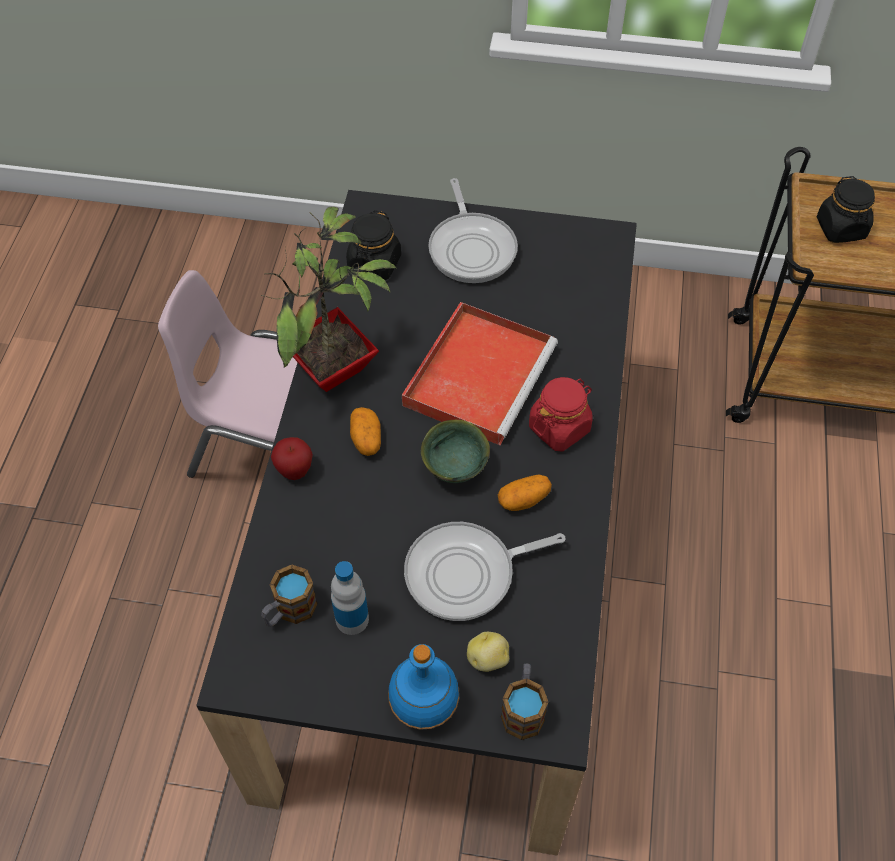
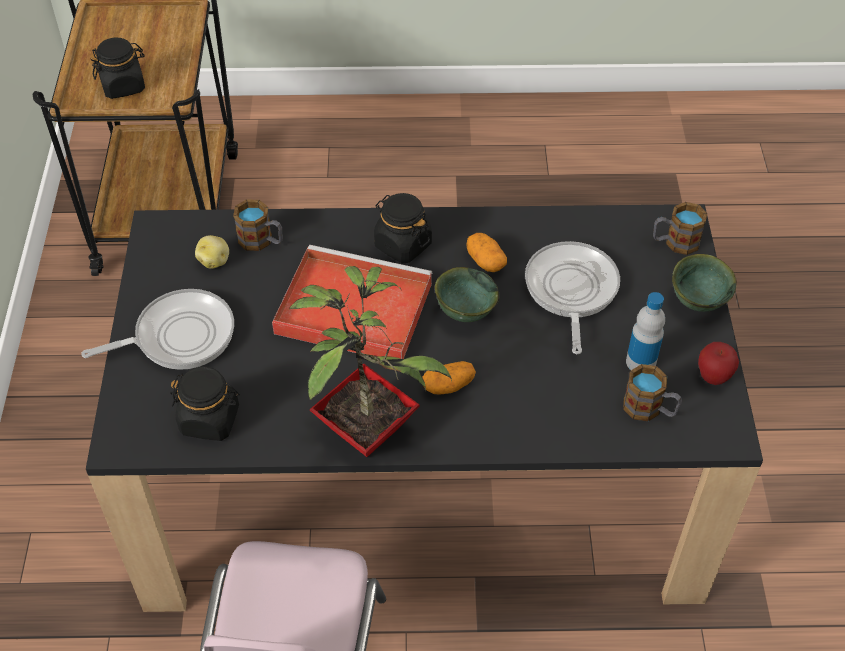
camera: 100 degrees left, 5 degrees down
apple [271,437,313,480] -> apple moved to [698,342,739,385]
blue bottle [388,644,459,730] -> green bowl [672,254,737,312]
frying pan [404,522,566,621] -> frying pan turned 150 degrees counterclockwise [525,241,620,354]
potato [467,632,509,672] -> potato moved to [195,235,229,269]
red jar [529,377,593,451] -> black jar [374,193,432,263]
none -> mug [233,199,283,251]

